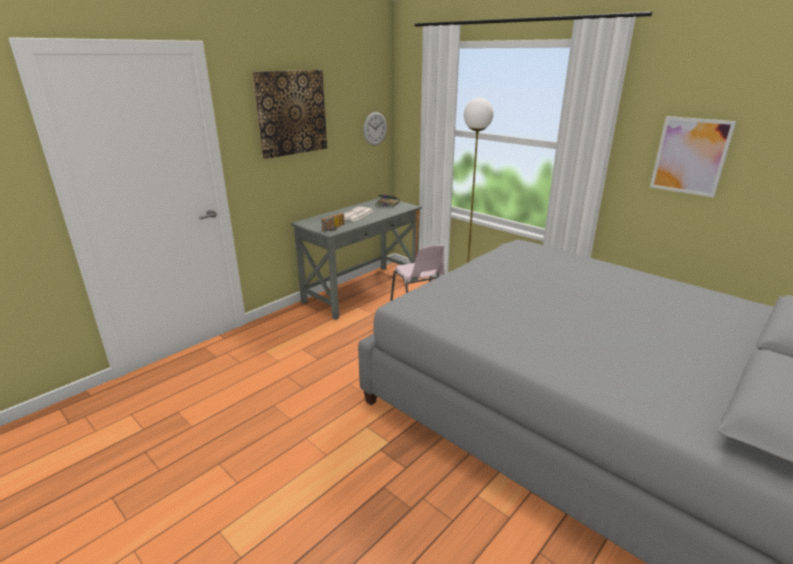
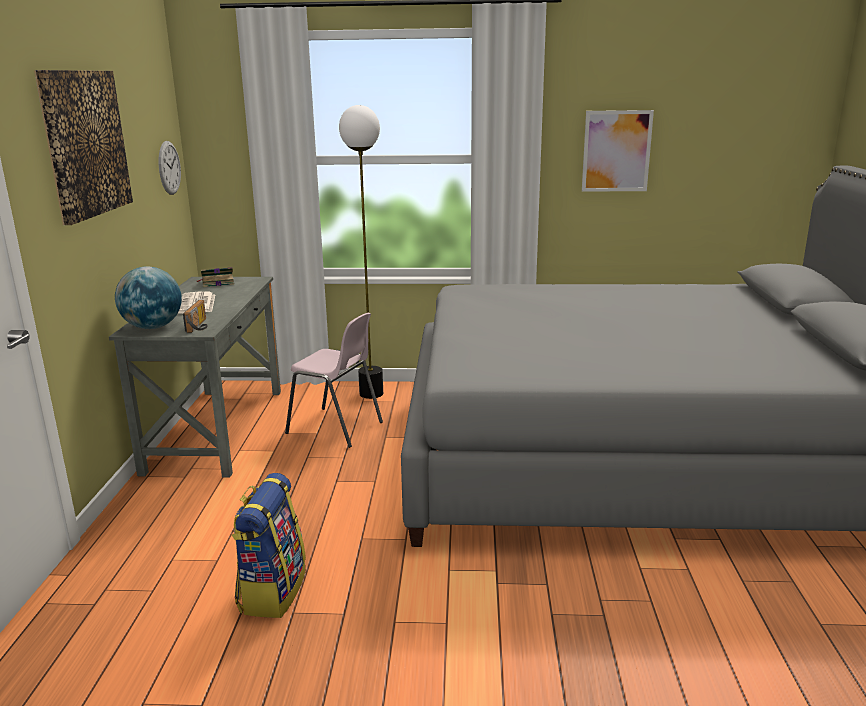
camera: 40 degrees left, 5 degrees down
none -> globe [115,267,182,329]
none -> backpack [232,473,306,618]

